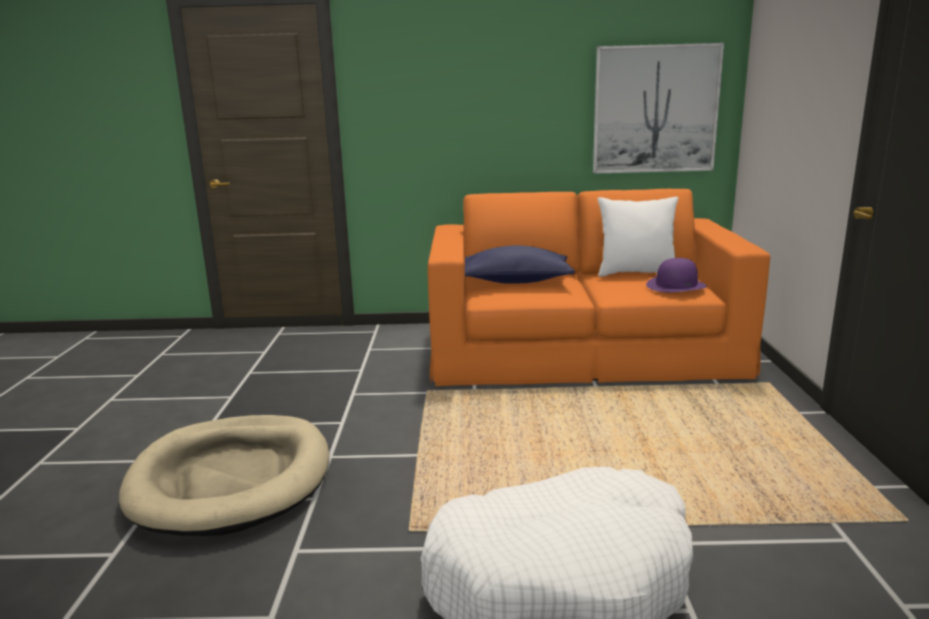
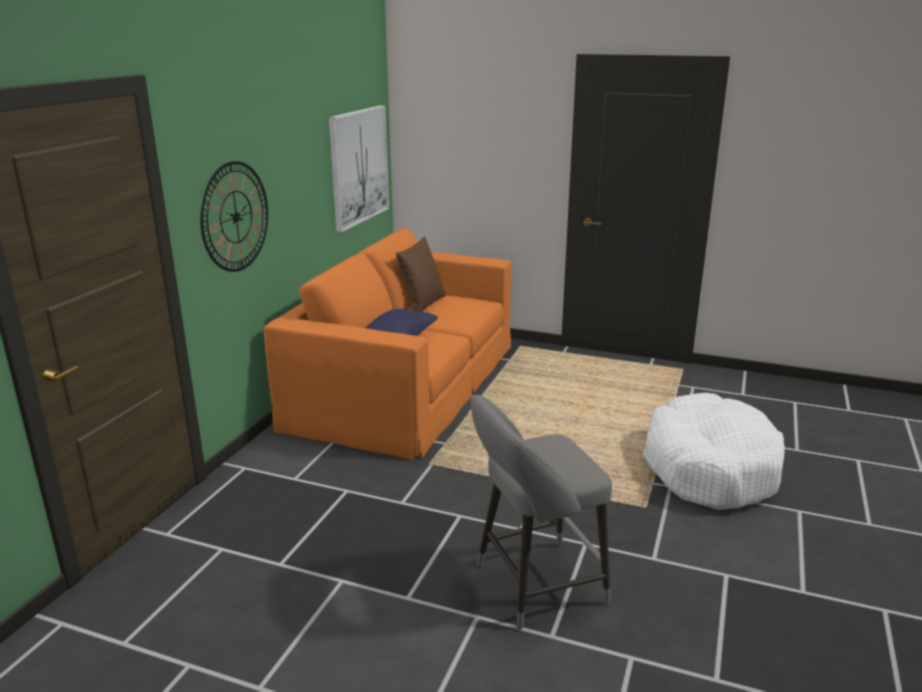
camera: 70 degrees left, 5 degrees up
beige dog bed [119,415,329,536] -> grey stool [471,395,612,630]
white pillow [598,197,678,277] -> brown pillow [396,237,446,312]
purple hat [646,258,707,292] -> none
none -> wall clock [200,161,268,272]

